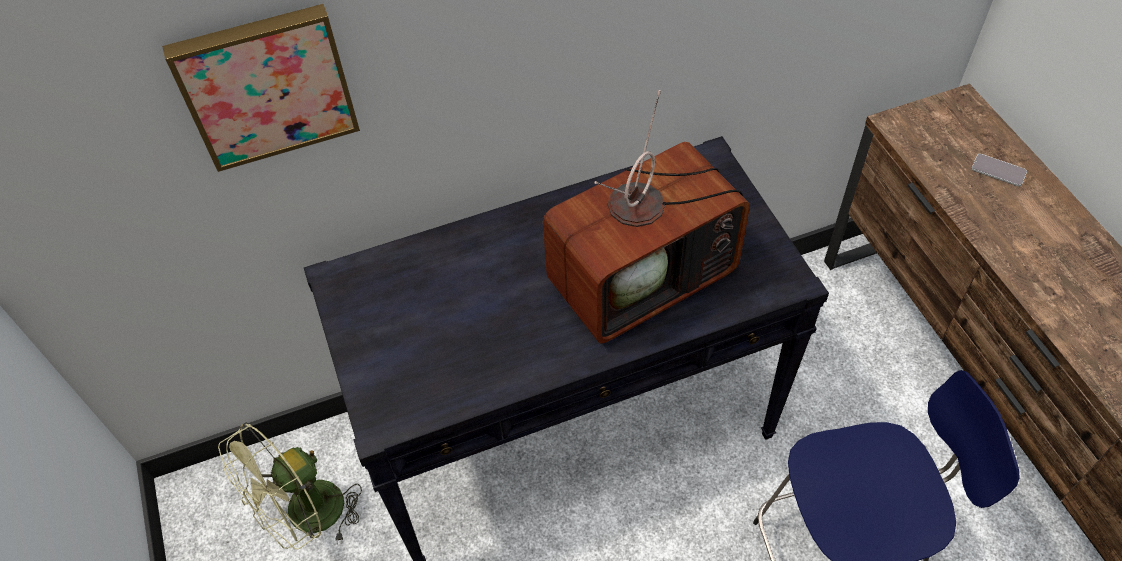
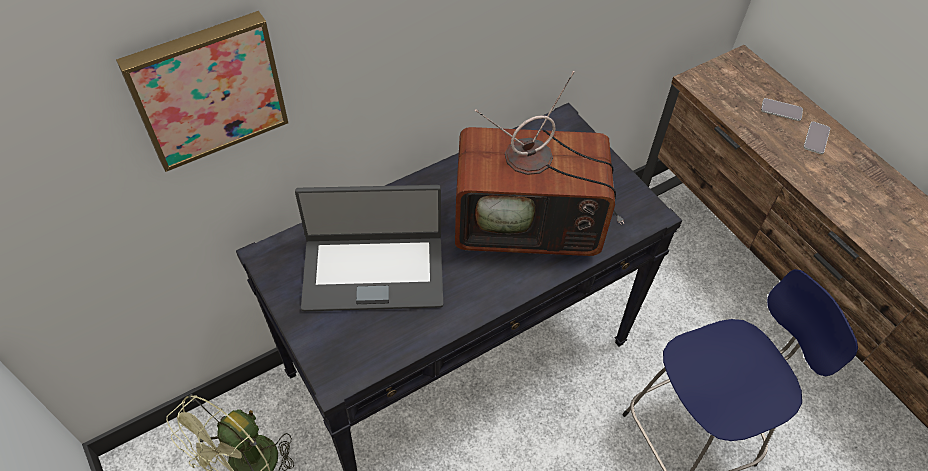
camera: 15 degrees left, 0 degrees up
television [543,90,750,343] -> television turned 45 degrees clockwise [455,71,625,256]
none -> laptop [295,185,443,311]
none -> phone [803,122,830,154]

